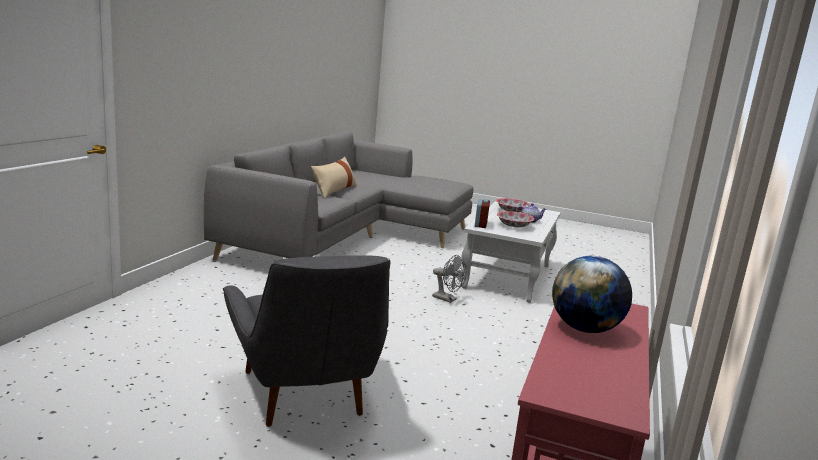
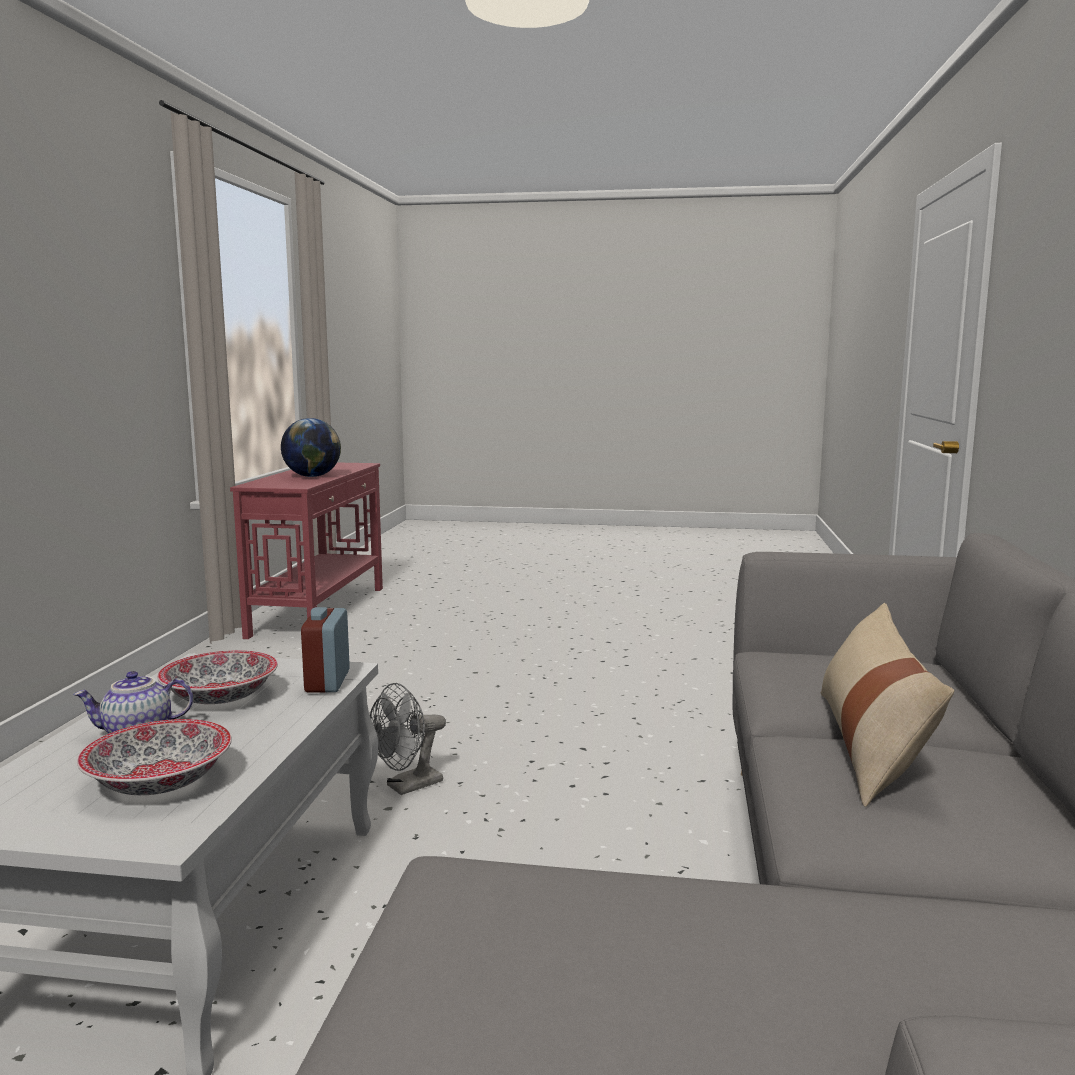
camera: 170 degrees right, 5 degrees down
grey armchair [223,255,390,427] -> none
grey fan [432,255,467,303] -> grey fan turned 60 degrees counterclockwise [370,683,446,795]

